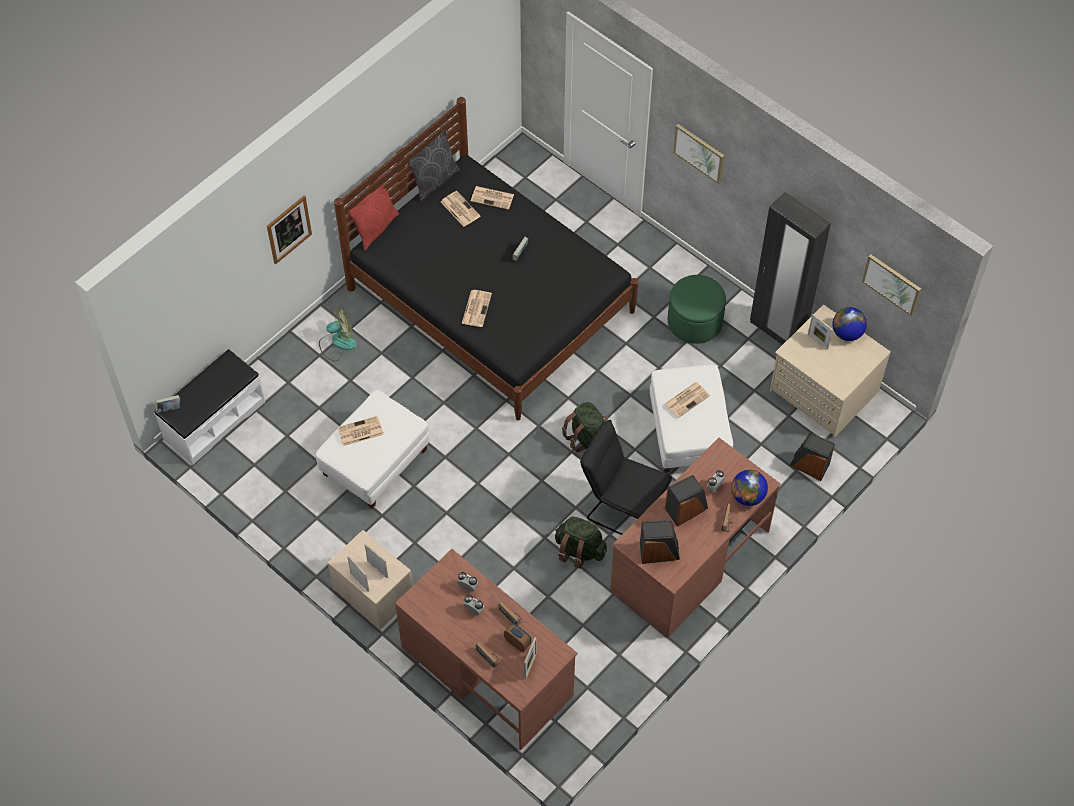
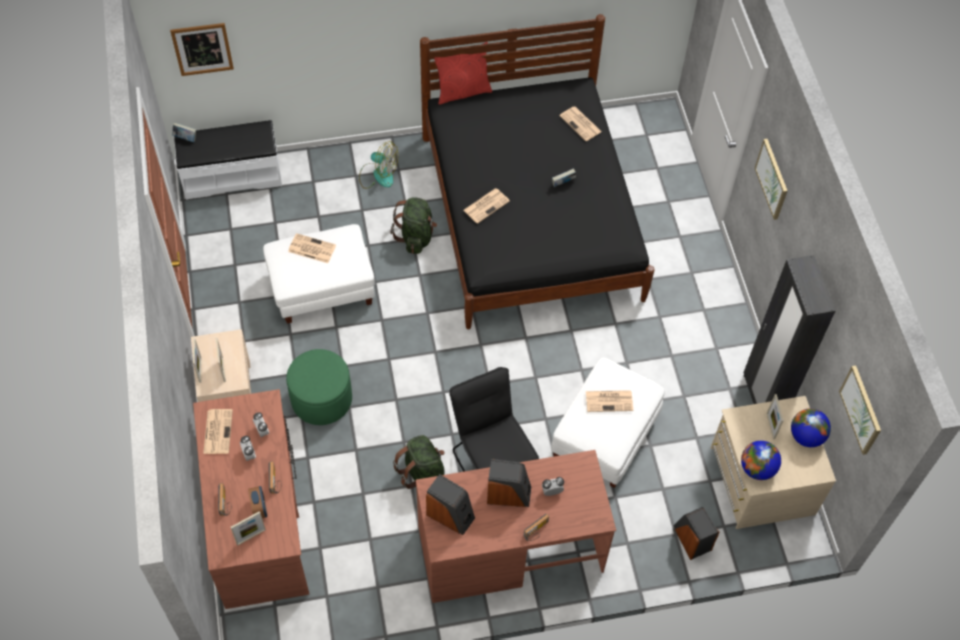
camera: 35 degrees right, 0 degrees up
picture [267,196,312,264] -> picture moved to [170,23,234,76]
grey pillow [408,129,460,201] -> none
newspaper [441,191,480,227] -> newspaper moved to [203,409,233,454]
green backpack [562,402,608,452] -> green backpack moved to [390,197,437,254]
green ottoman [668,275,726,344] -> green ottoman moved to [286,349,352,425]
globe [731,470,768,506] -> globe moved to [741,441,781,480]

